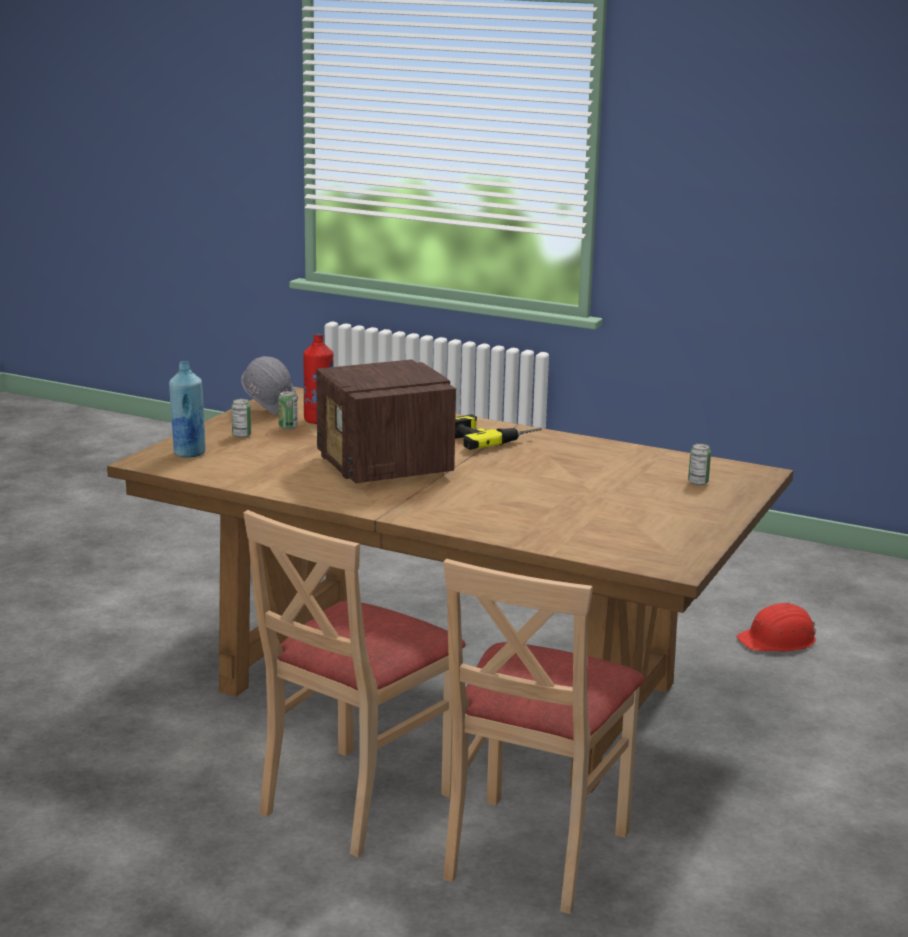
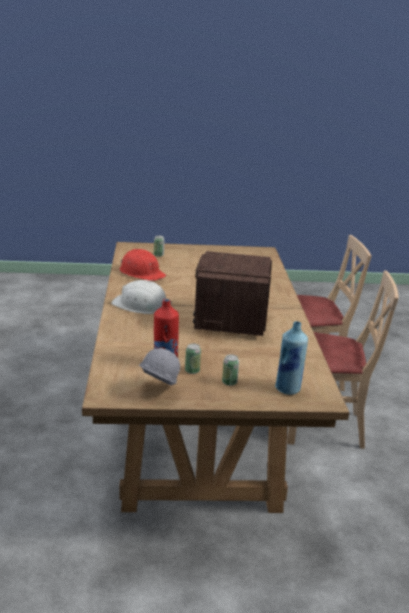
camera: 120 degrees left, 5 degrees up
radio [316,359,456,483] -> radio turned 150 degrees clockwise [193,251,272,336]
power drill [455,414,542,450] -> white hard hat [111,280,172,314]
red hard hat [737,603,816,652] -> red hard hat moved to [120,249,166,281]

